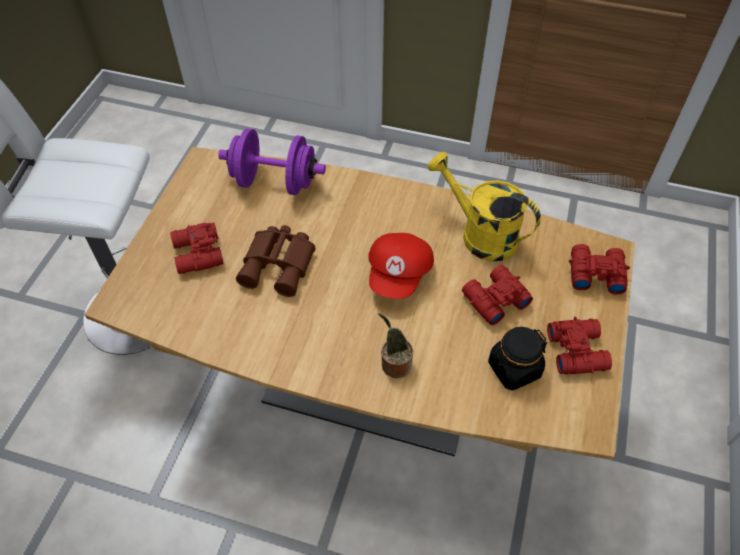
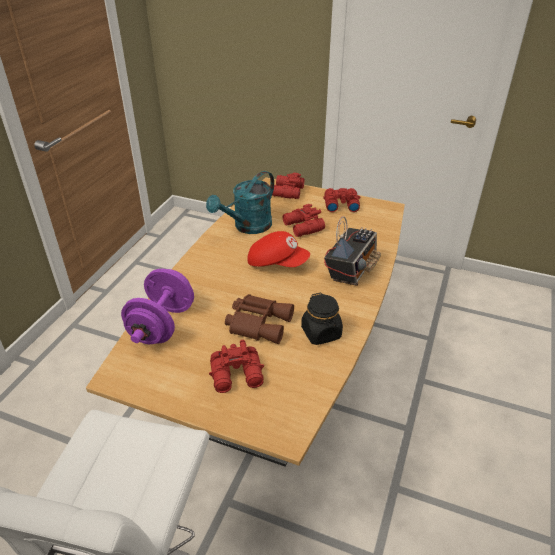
camera: 85 degrees left, 15 degrees down
potted plant [378,313,413,378] -> radio [324,216,381,286]
yellow watering can [428,152,541,261] -> turquoise watering can [206,171,274,234]
black jar [488,327,547,390] -> black jar moved to [301,292,343,345]

